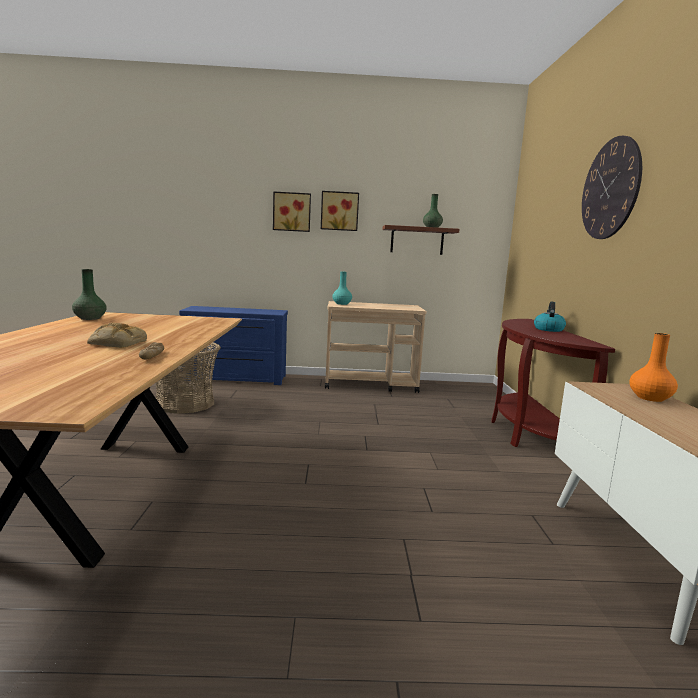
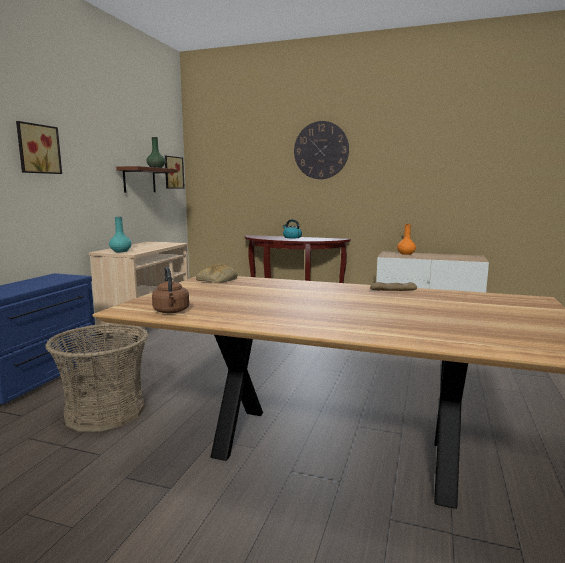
camera: 70 degrees left, 0 degrees up
green vase [72,269,107,320] -> brown kettle [152,267,189,313]
bread [87,323,147,348] -> bread moved to [196,263,238,283]
picture [321,191,359,231] -> picture moved to [165,156,185,189]

